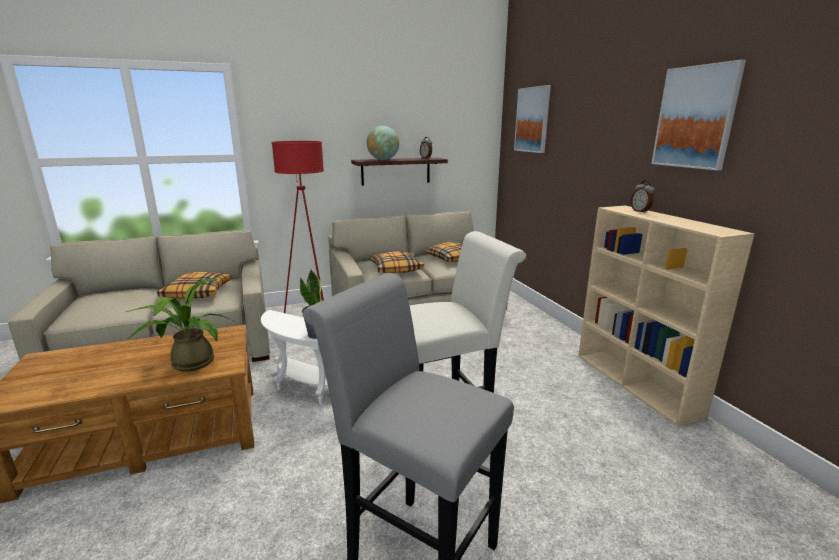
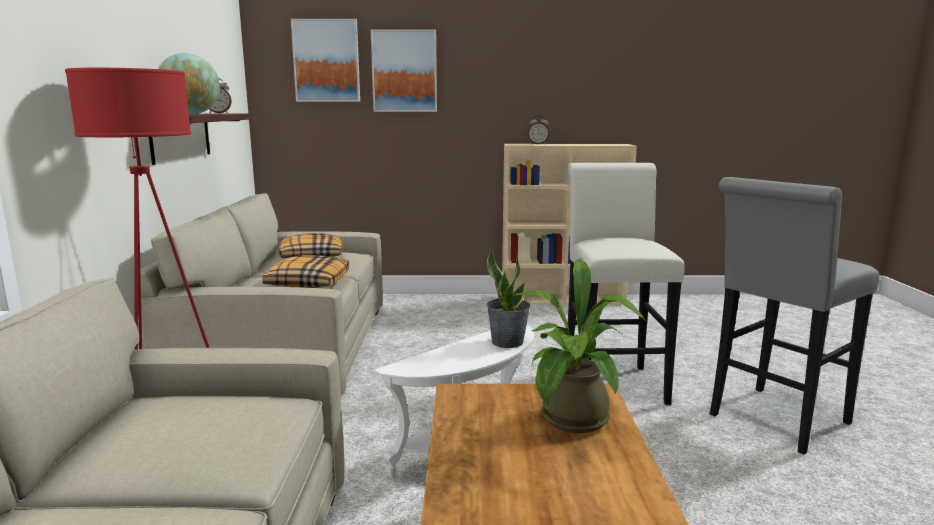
camera: 70 degrees left, 5 degrees down
pillow [157,272,231,299] -> none
picture [651,60,746,170] -> picture moved to [371,30,437,112]

